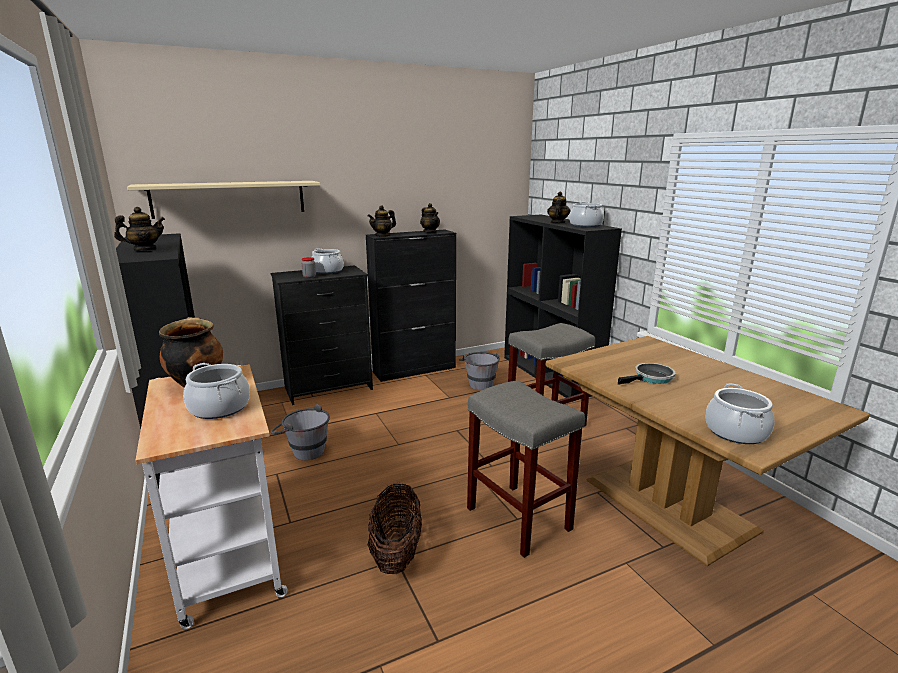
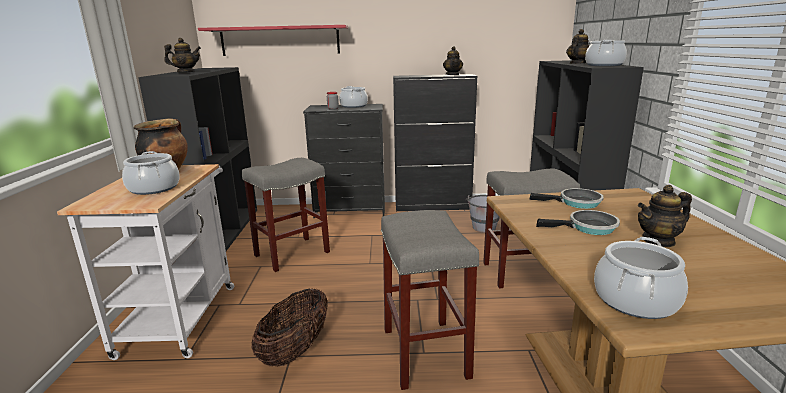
camera: 25 degrees right, 0 degrees up
beige shelf [127,181,320,219] -> red shelf [198,25,348,56]
grey bucket [271,404,330,461] -> grey stool [242,158,330,272]
teapot [368,205,396,237] -> teapot moved to [638,185,692,247]
none -> frying pan [529,188,604,209]

